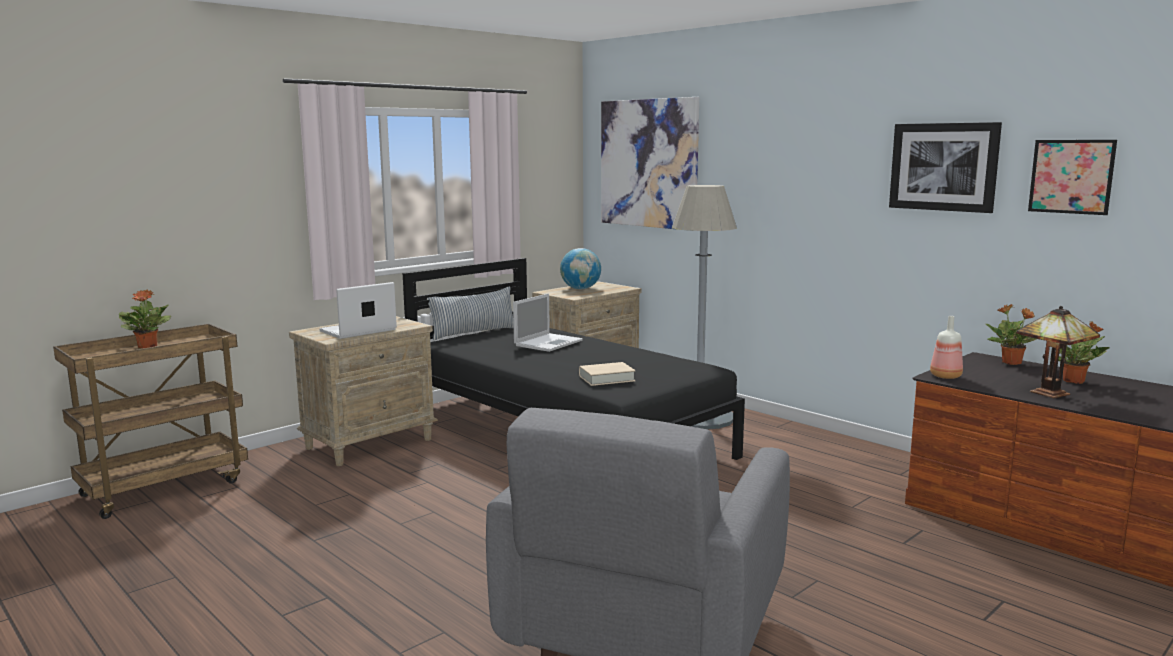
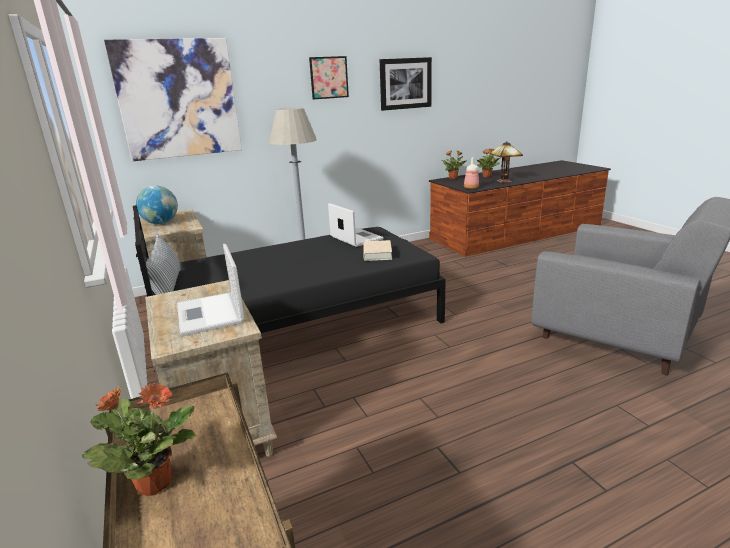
camera: 70 degrees left, 10 degrees up
laptop [513,293,583,352] -> laptop moved to [328,203,384,247]
picture [1028,140,1117,215] -> picture moved to [309,56,349,99]

